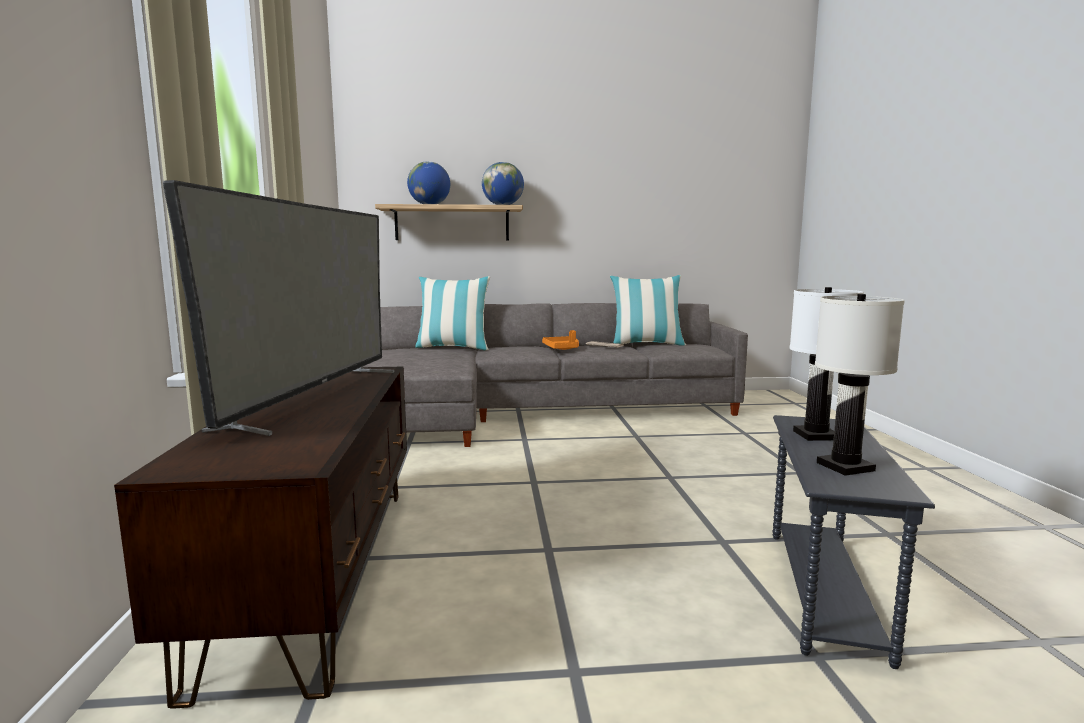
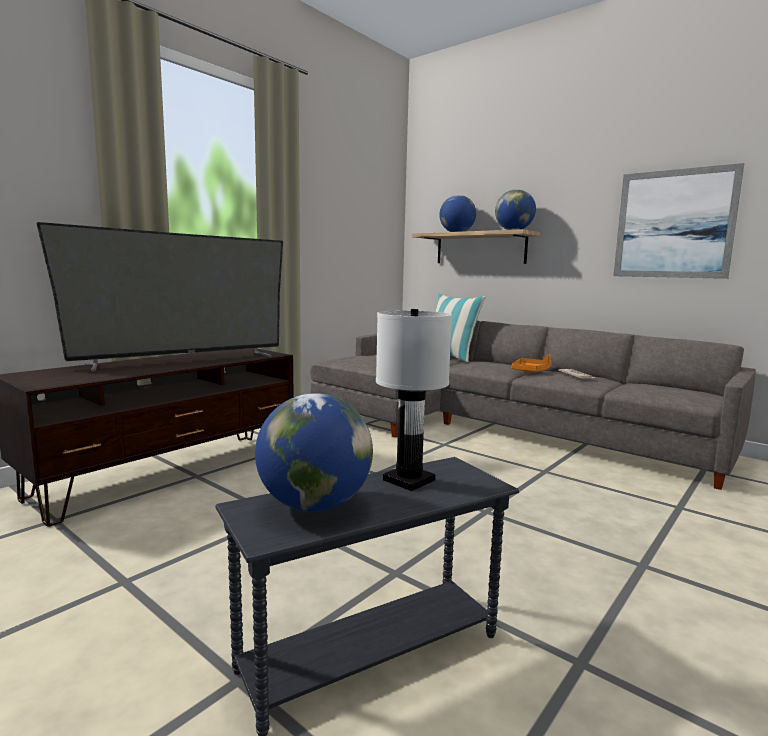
camera: 45 degrees right, 0 degrees up
pillow [610,275,686,346] -> none
white table lamp [815,294,905,476] -> globe [255,393,373,512]
none -> picture [613,163,744,279]

